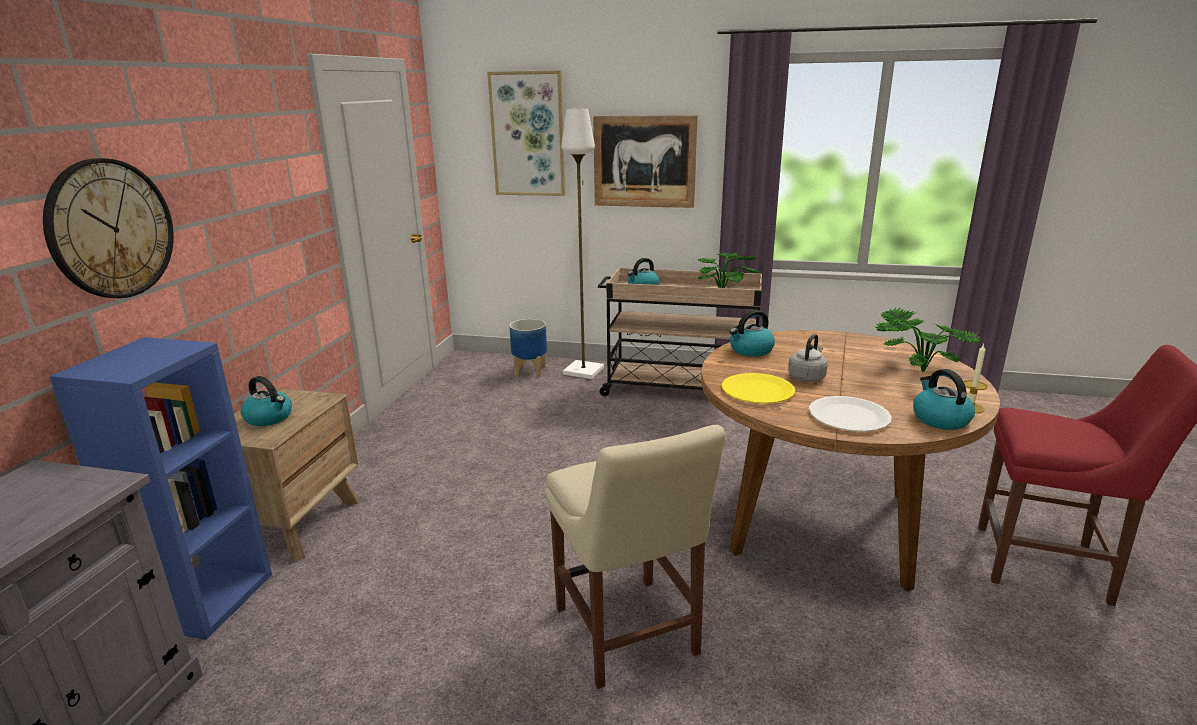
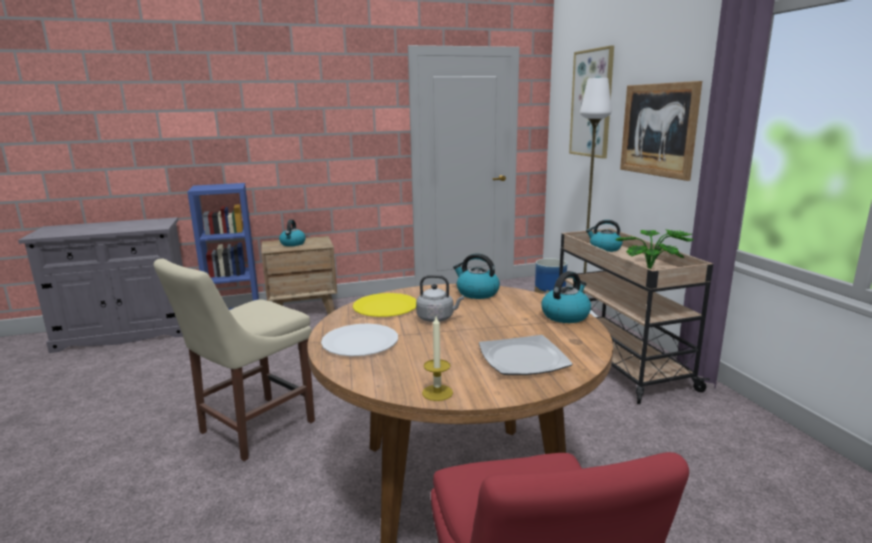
camera: 60 degrees right, 5 degrees down
wall clock [43,158,174,298] -> none
potted plant [876,307,983,372] -> plate [479,335,573,375]
kettle [913,369,975,430] -> kettle moved to [541,271,591,323]

